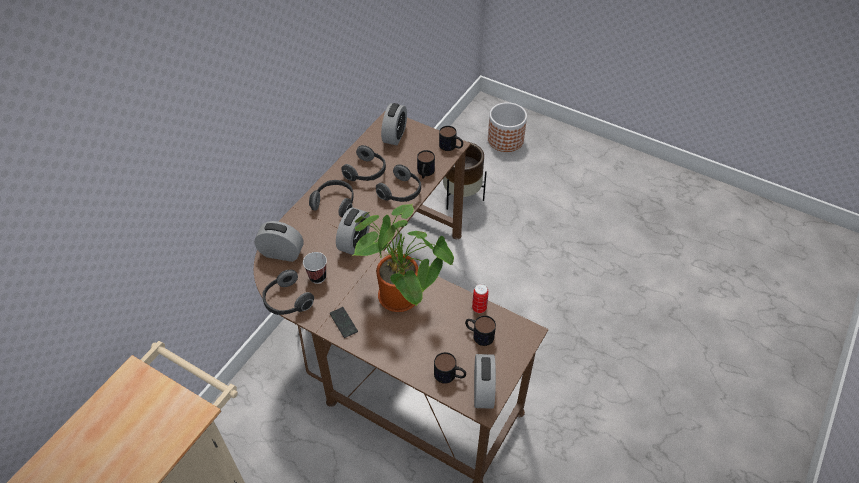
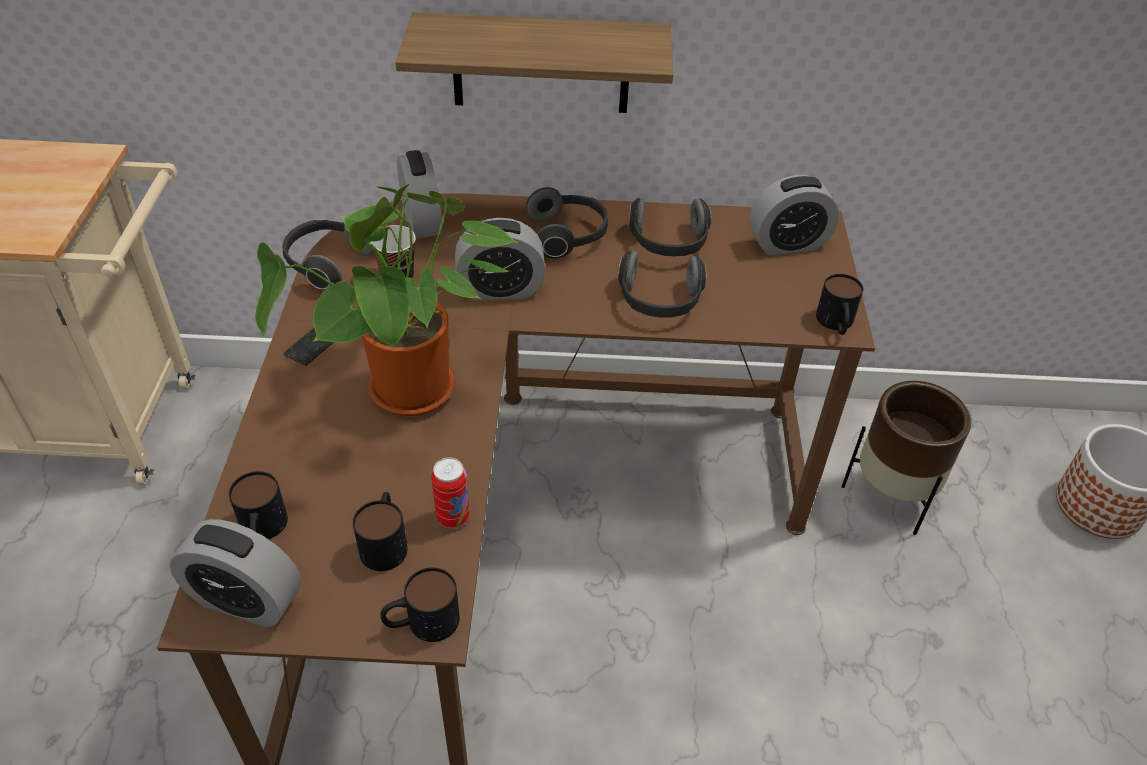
camera: 60 degrees right, 5 degrees down
mug [417,150,435,179] -> mug moved to [380,567,460,642]
alarm clock [474,354,496,409] -> alarm clock turned 45 degrees clockwise [170,519,301,628]
none -> shelf [395,12,673,113]

